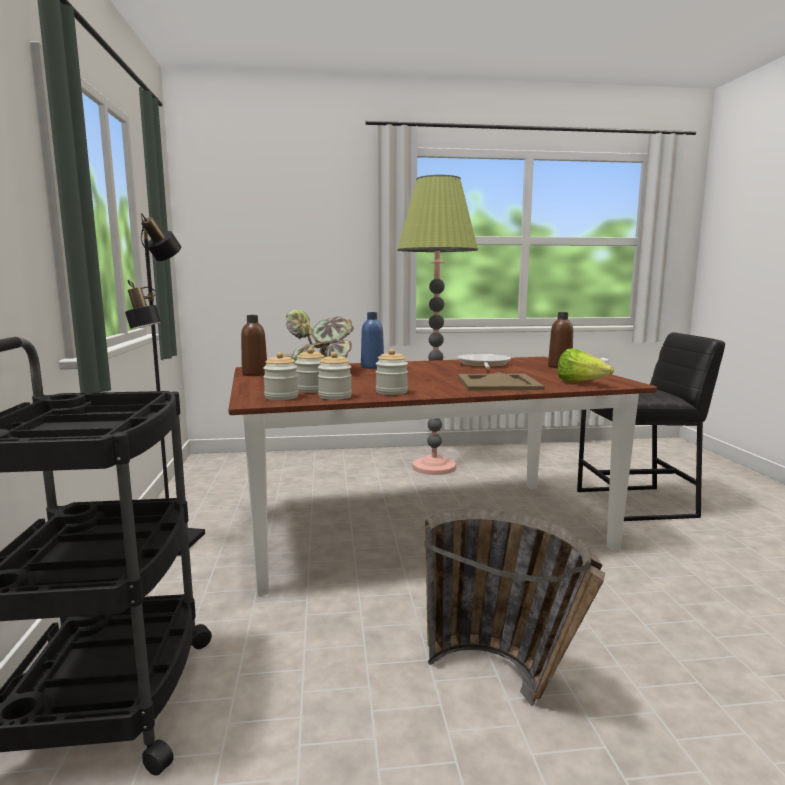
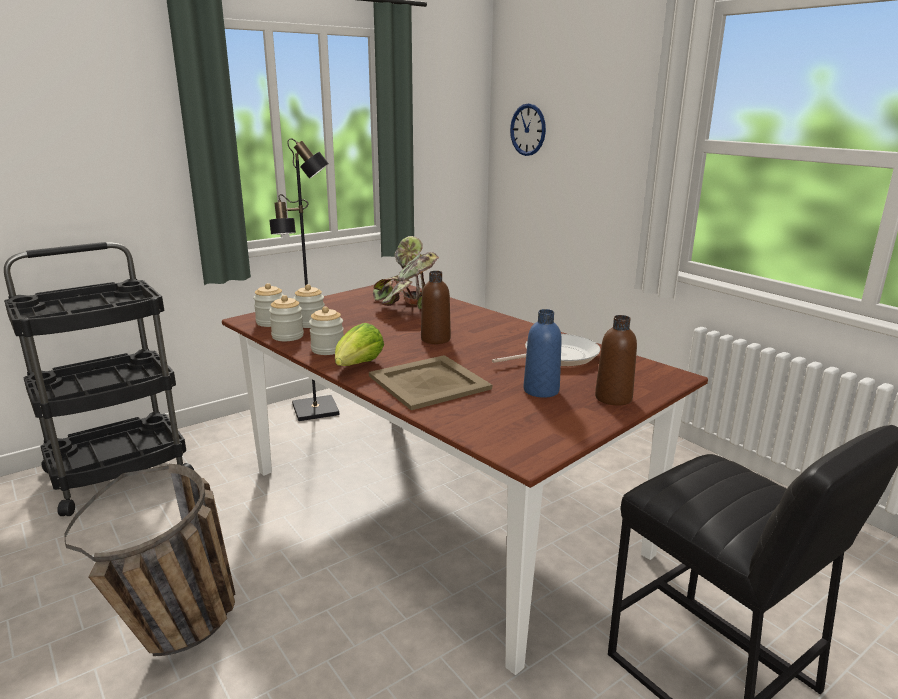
camera: 60 degrees right, 10 degrees up
brown bottle [241,315,267,376] -> brown bottle moved to [421,271,451,344]
blue bottle [361,312,384,369] -> blue bottle moved to [524,309,562,398]
floor lamp [397,175,478,475] -> none
lettuce [557,348,614,382] -> lettuce moved to [335,323,384,366]
none -> wall clock [510,103,546,156]

